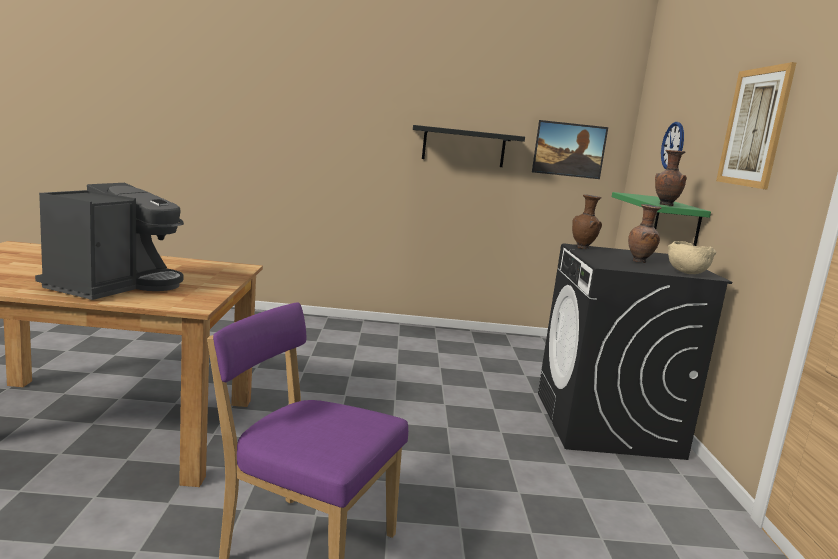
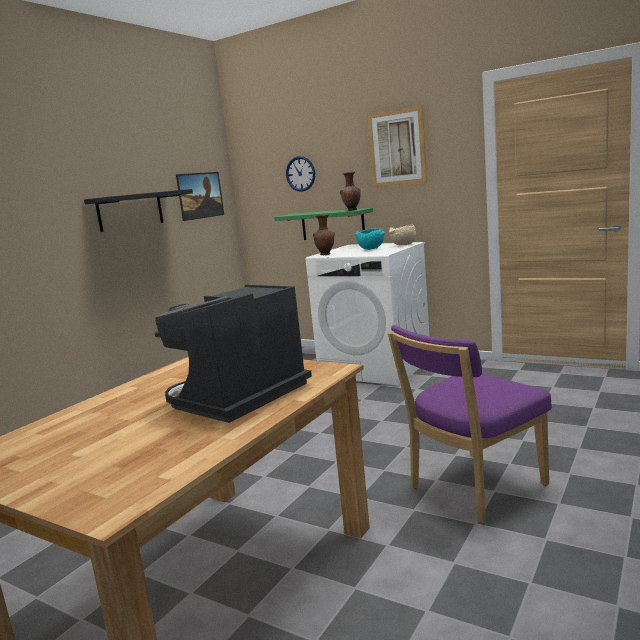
camera: 55 degrees left, 0 degrees up
coffee machine [35,183,184,300] -> coffee machine turned 105 degrees counterclockwise [155,285,312,423]
black washing machine [538,243,732,460] -> white washing machine [306,242,429,385]
brown vase [628,204,661,263] -> turquoise bowl [355,228,385,250]

